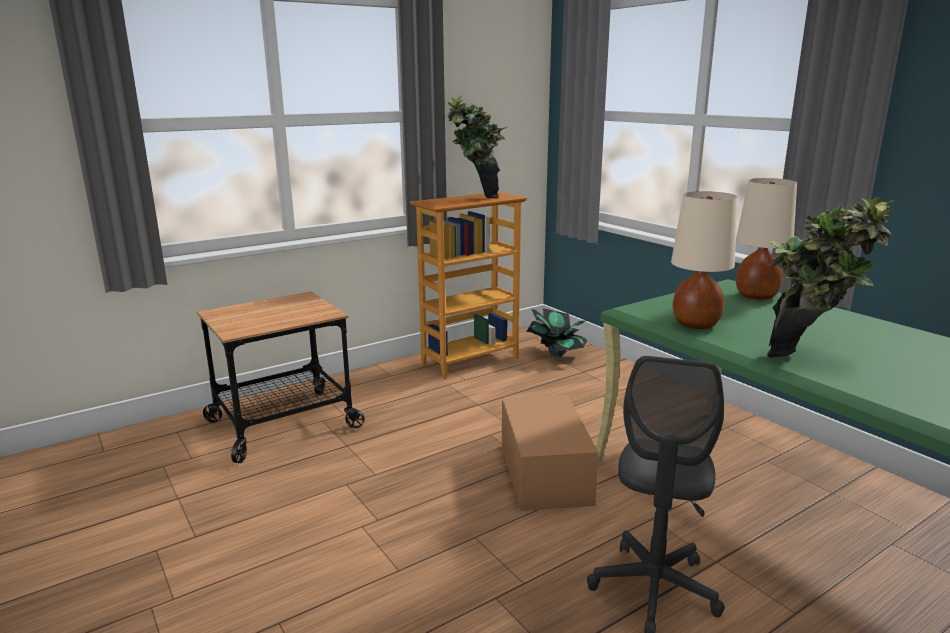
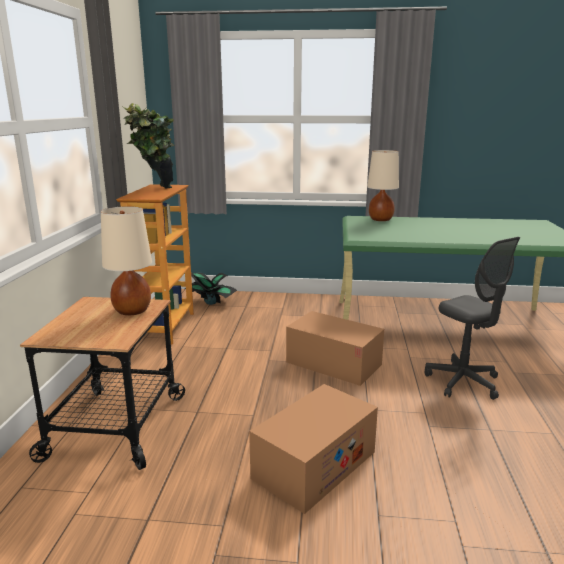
camera: 50 degrees left, 0 degrees up
beige table lamp [671,191,737,329] -> beige table lamp moved to [101,206,152,315]
potted plant [767,197,895,358] -> none
none -> cardboard box [249,384,378,514]

